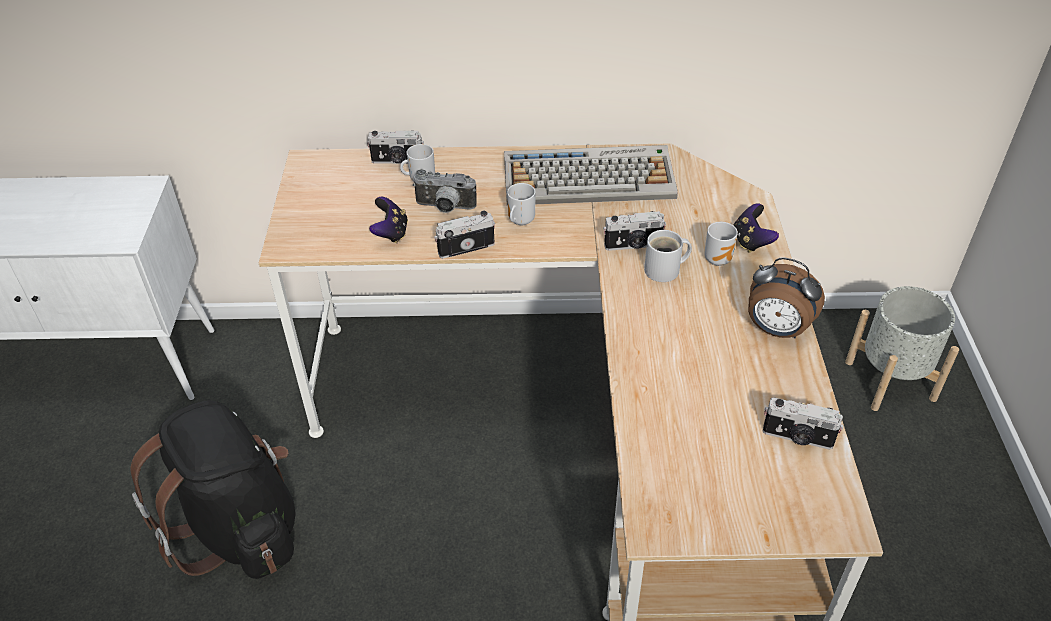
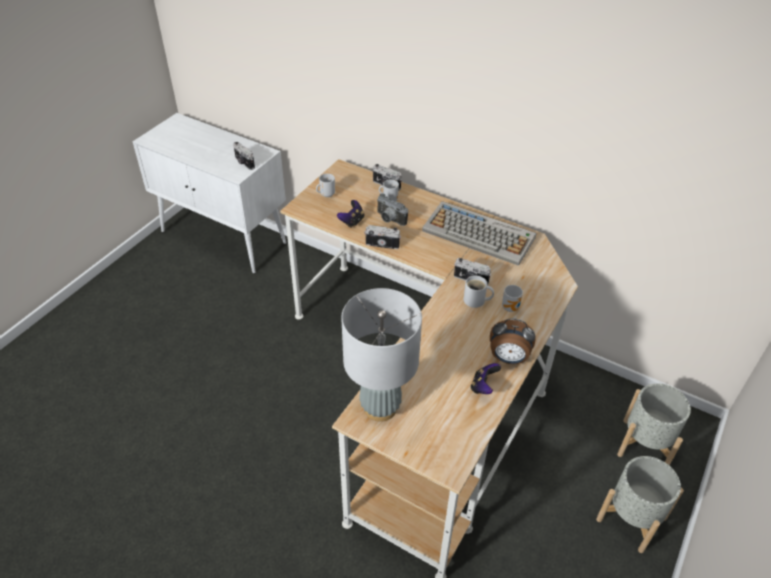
camera: 30 degrees right, 0 degrees up
black backpack [130,400,296,579] -> none
mug [507,183,536,225] -> mug moved to [316,173,335,197]
game controller [733,203,779,253] -> game controller moved to [470,363,501,394]
alarm clock [748,257,825,338] -> alarm clock turned 45 degrees counterclockwise [490,318,536,364]
camera [763,397,843,450] -> camera moved to [233,142,255,170]
none -> grey table lamp [341,288,422,422]
none -> grey planter [596,456,684,553]

